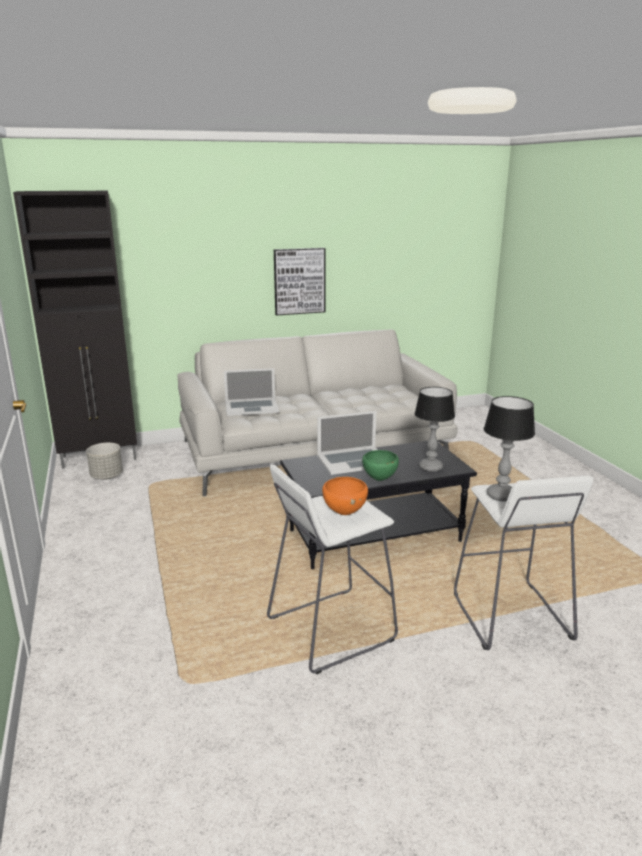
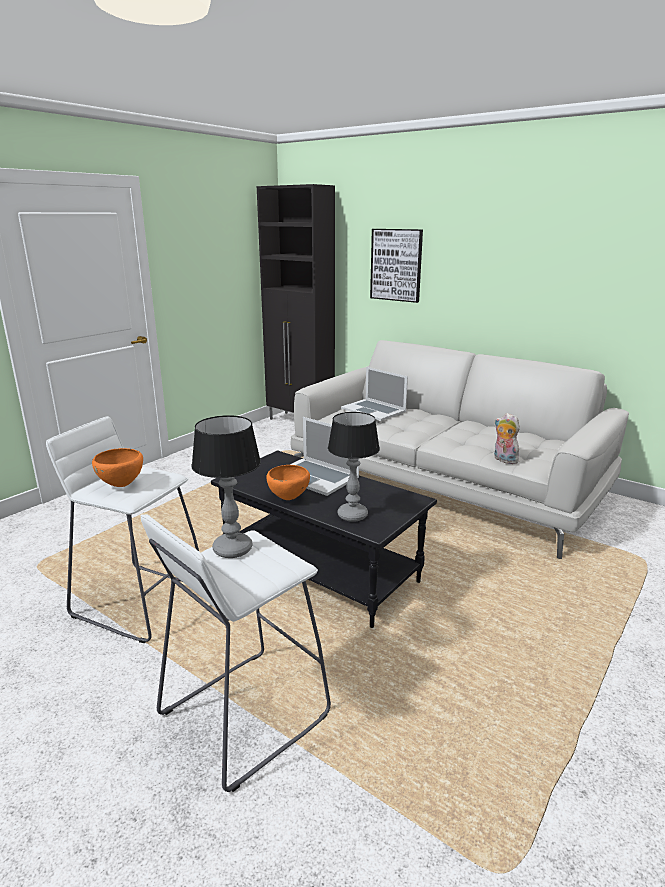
camera: 55 degrees right, 0 degrees up
grey planter [86,443,123,480] -> none
picture [274,248,326,316] -> picture moved to [370,229,423,303]
green bowl [362,450,399,481] -> orange bowl [266,465,310,500]
none -> plush toy [494,413,520,464]

